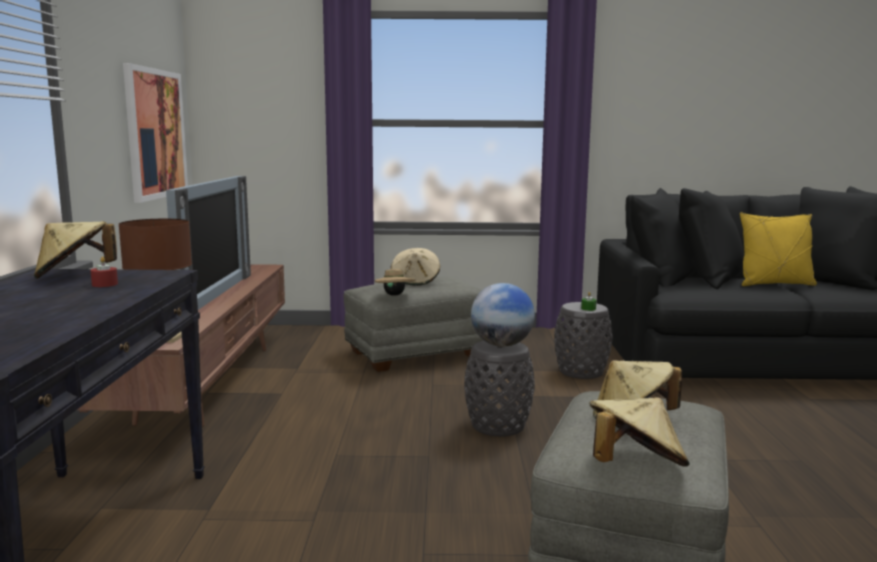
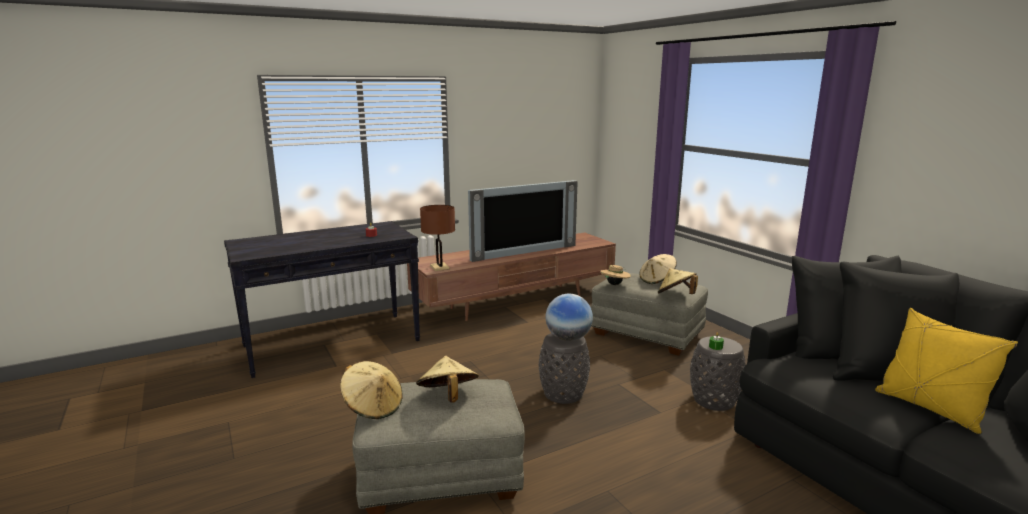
camera: 60 degrees right, 5 degrees up
beige hat [34,221,117,279] -> beige hat moved to [658,269,698,294]
picture [123,63,188,203] -> none

